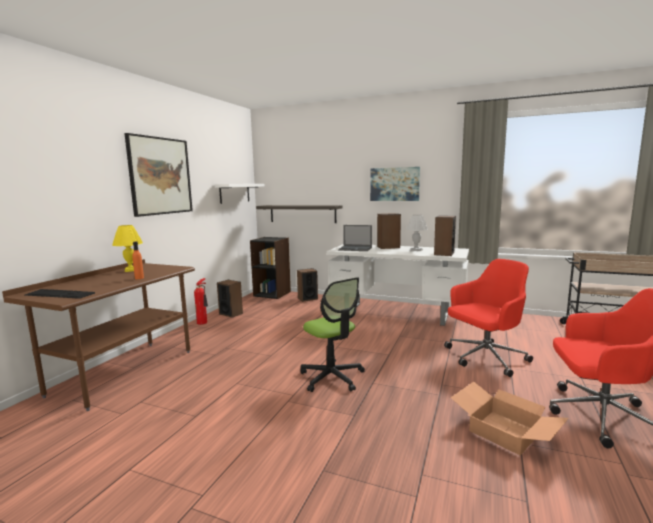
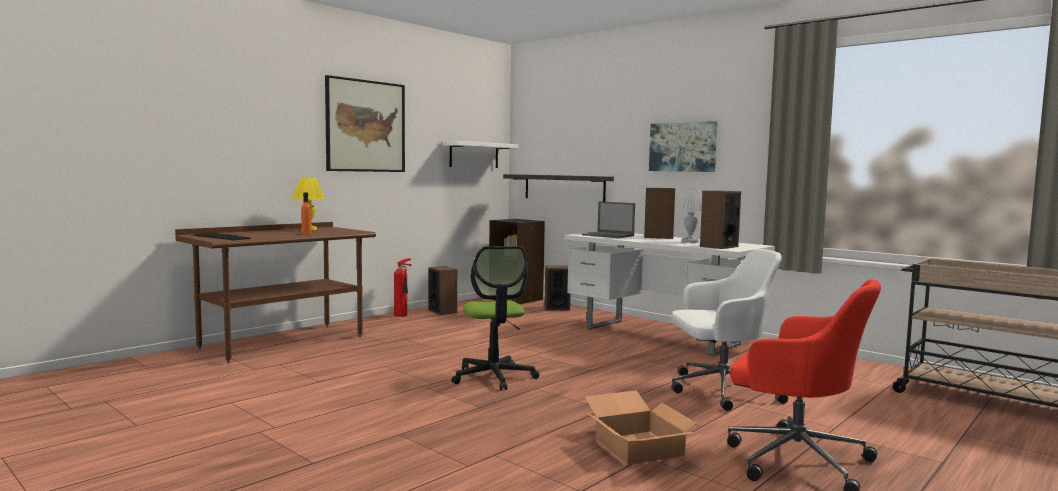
camera: 20 degrees right, 5 degrees down
red office chair [444,259,533,377] -> white office chair [671,249,788,411]

